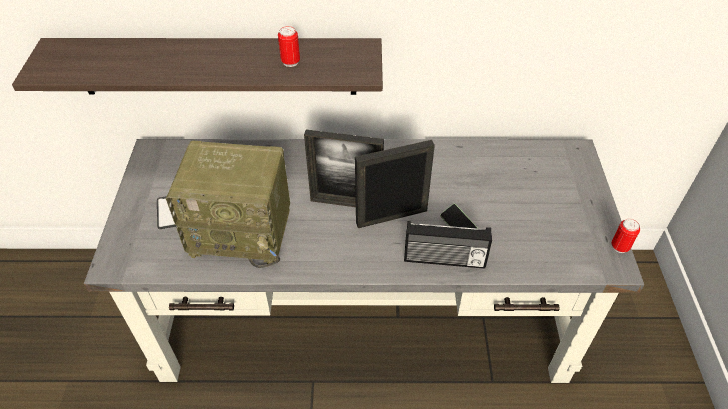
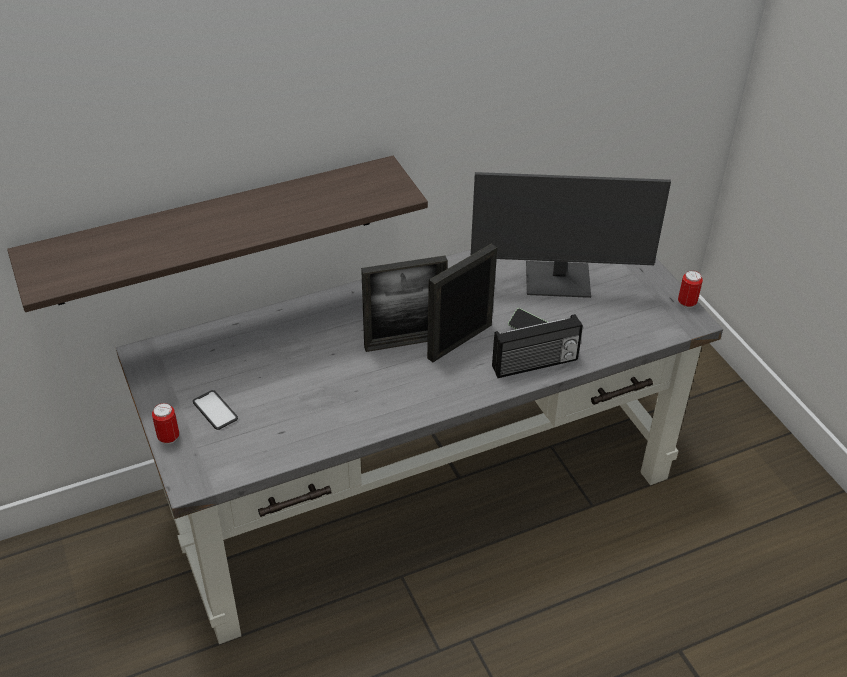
camera: 25 degrees left, 5 degrees down
radio [166,141,290,268] -> none
can [278,26,300,67] -> can moved to [152,403,179,444]
none -> monitor [471,172,671,298]

